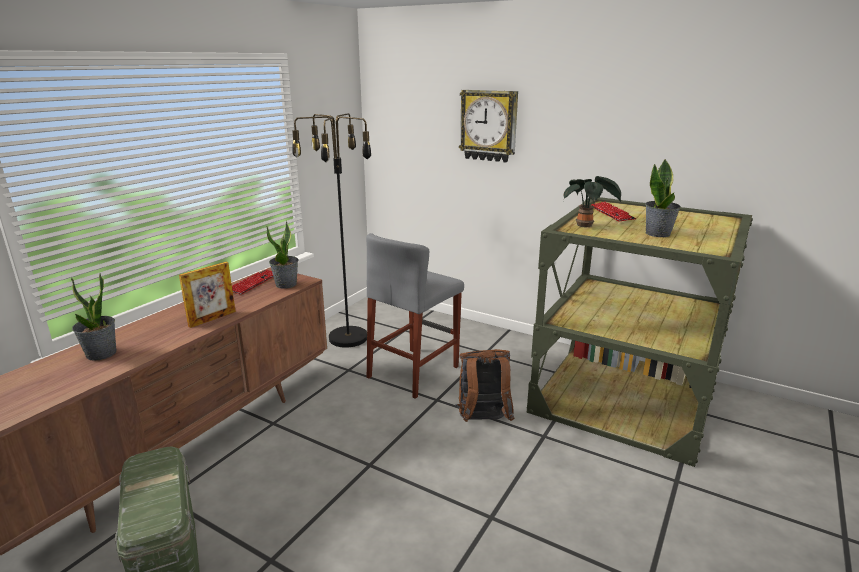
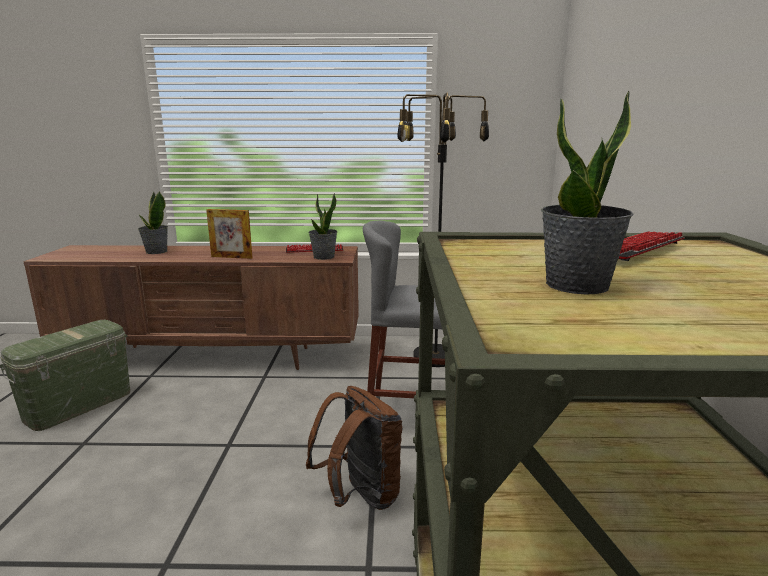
camera: 60 degrees right, 5 degrees down
wall clock [459,90,518,162] -> none
potted plant [563,176,622,227] -> none

